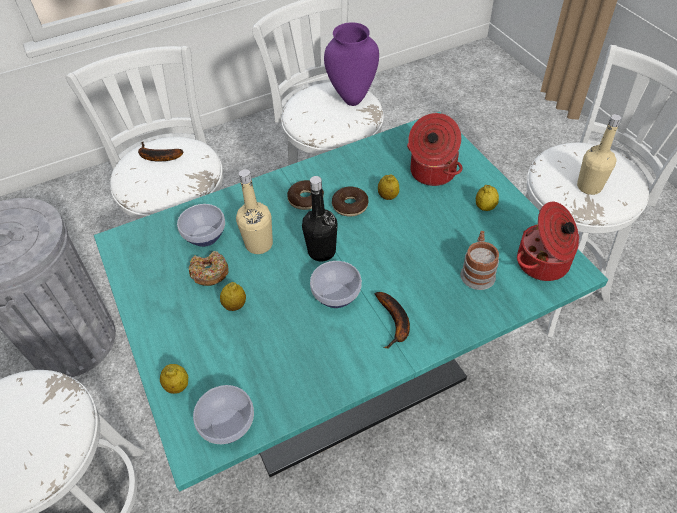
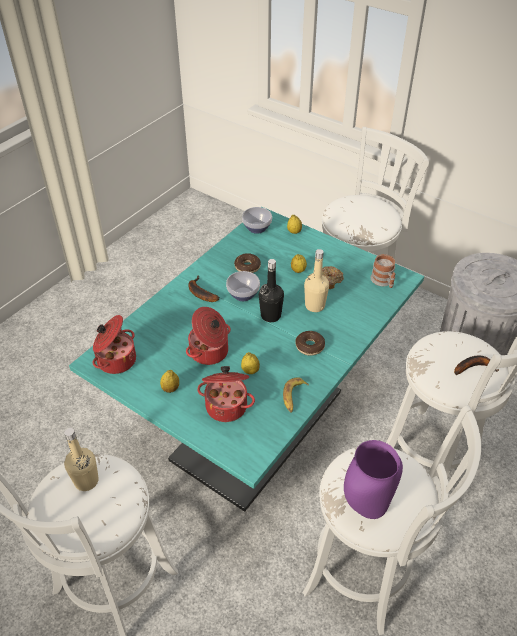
camera: 150 degrees right, 5 degrees down
bowl [177,204,225,247] -> none
donut [332,187,369,217] -> donut moved to [234,253,261,273]
mug [460,231,499,290] -> mug moved to [371,254,396,288]
none -> cooking pot [186,307,231,365]
none -> banana [283,377,309,412]

